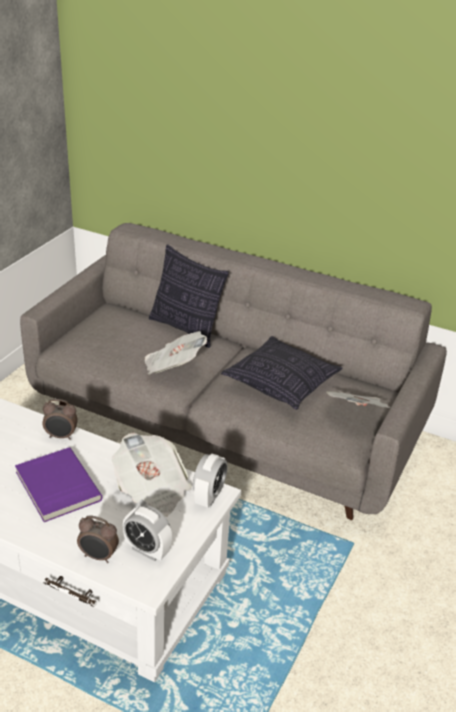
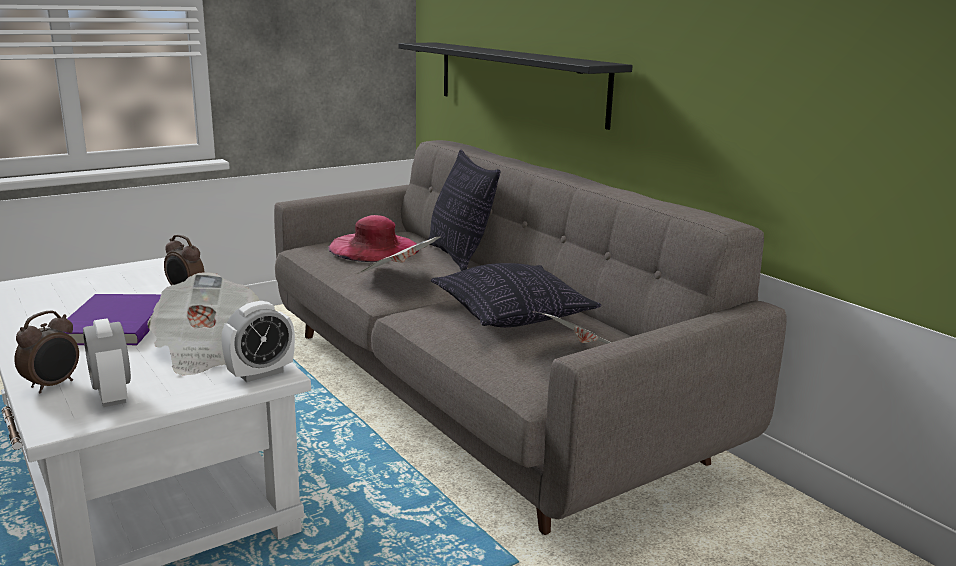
camera: 30 degrees right, 15 degrees down
alarm clock [77,516,119,563] -> alarm clock turned 105 degrees counterclockwise [14,311,79,393]
none -> pink hat [328,215,419,262]
none -> black shelf [399,43,632,130]

